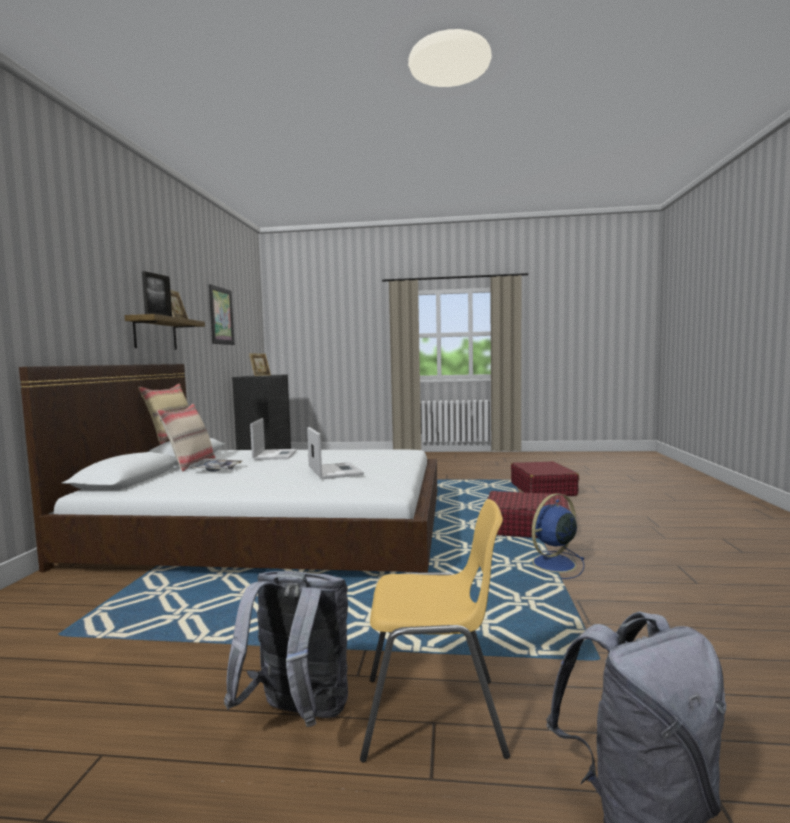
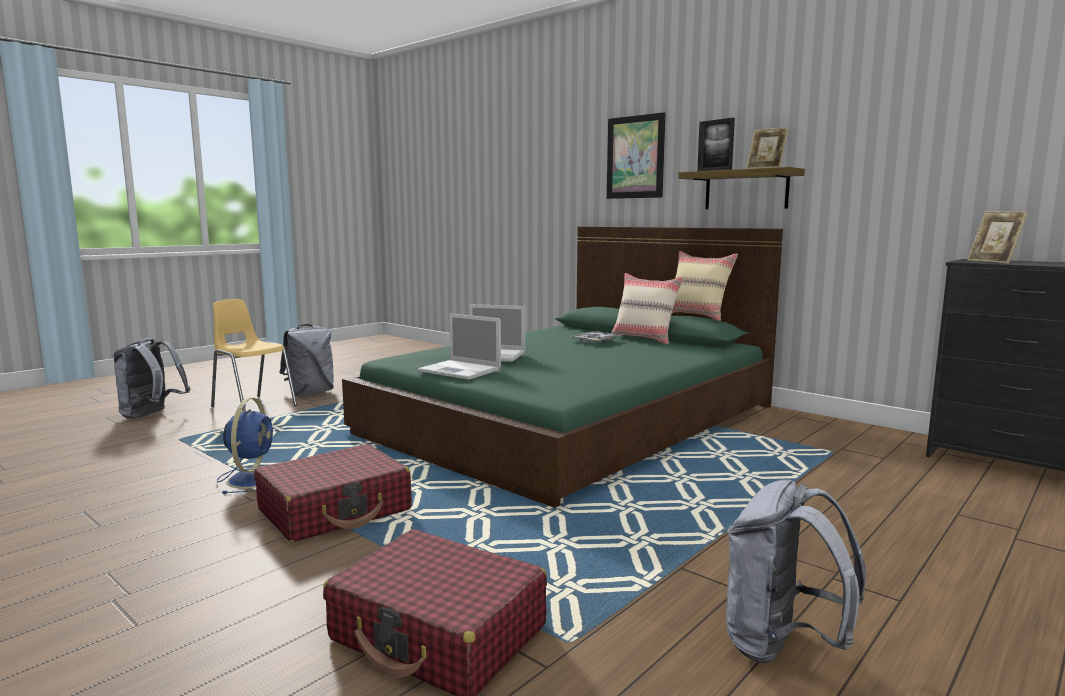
camera: 125 degrees right, 5 degrees up
white bed [19,364,437,572] -> green bed [342,226,783,508]
picture [209,284,235,345] -> picture moved to [607,112,666,199]
laptop [250,418,297,460] -> laptop moved to [418,313,501,380]
yellow chair [360,499,510,763] -> yellow chair turned 90 degrees clockwise [211,299,297,411]
none -> grey backpack [726,479,866,663]

